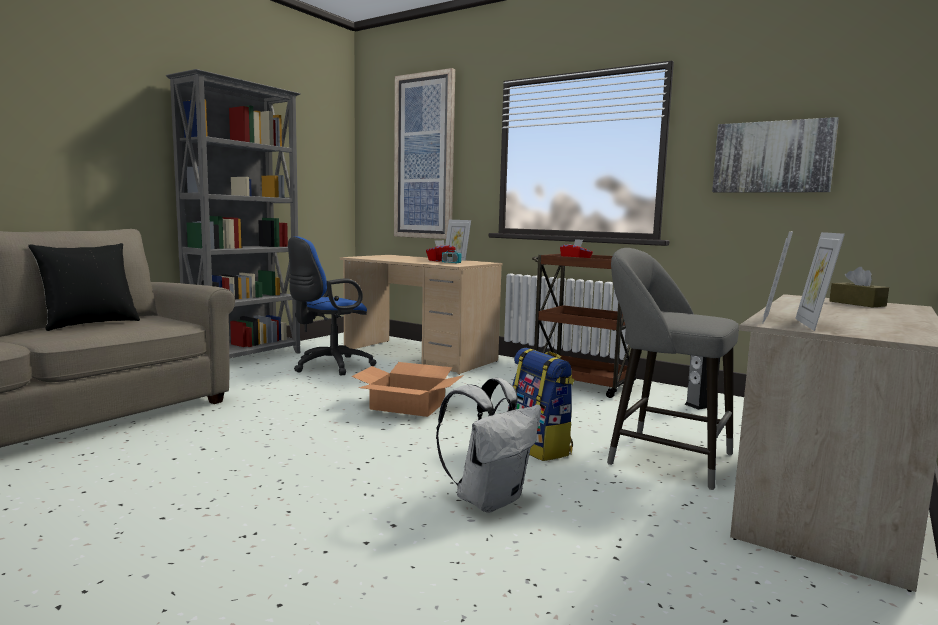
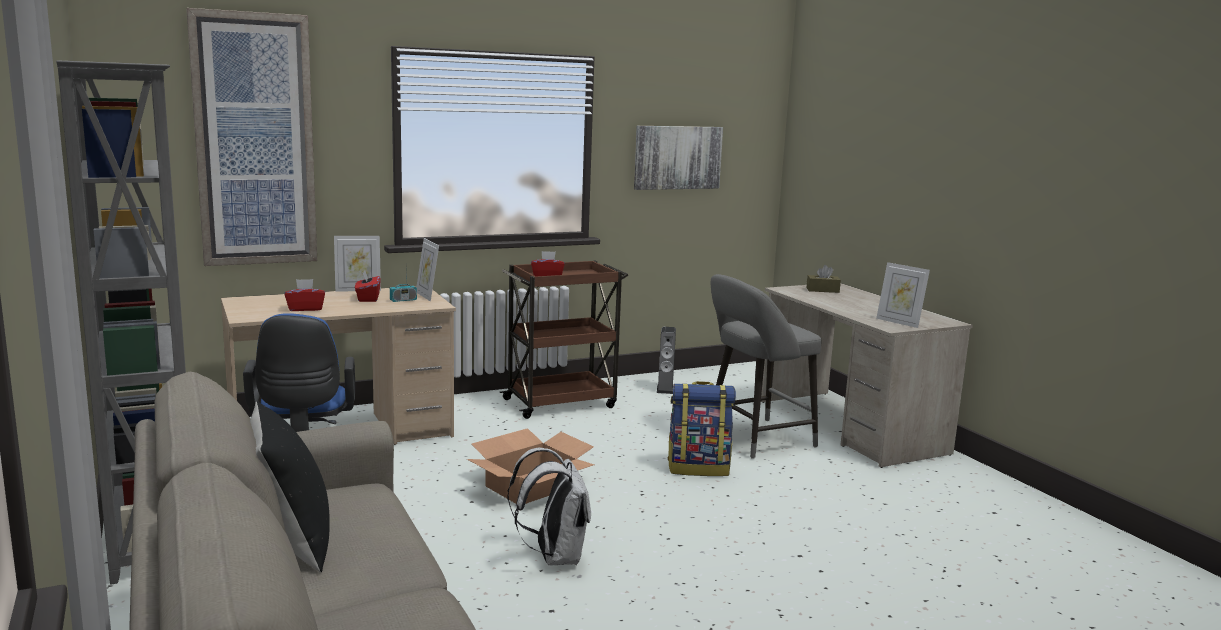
camera: 60 degrees left, 5 degrees up
white backpack [436,378,541,513] -> white backpack moved to [507,448,591,566]
picture frame [762,231,793,324] -> picture frame moved to [416,238,439,302]
none -> red tissue box [284,279,325,311]

